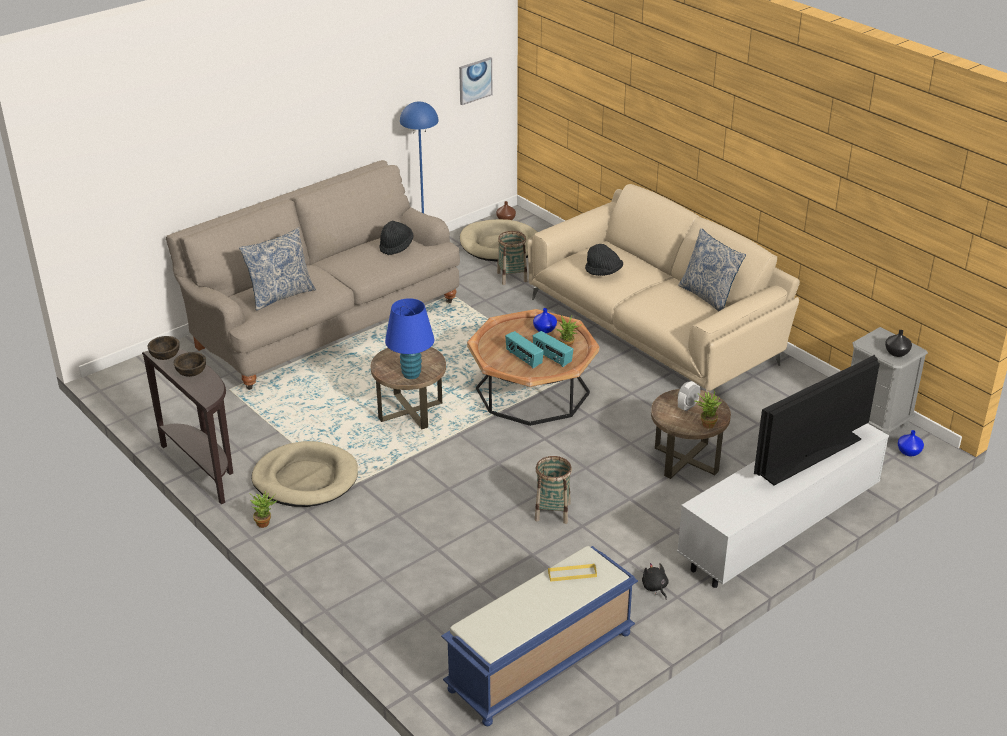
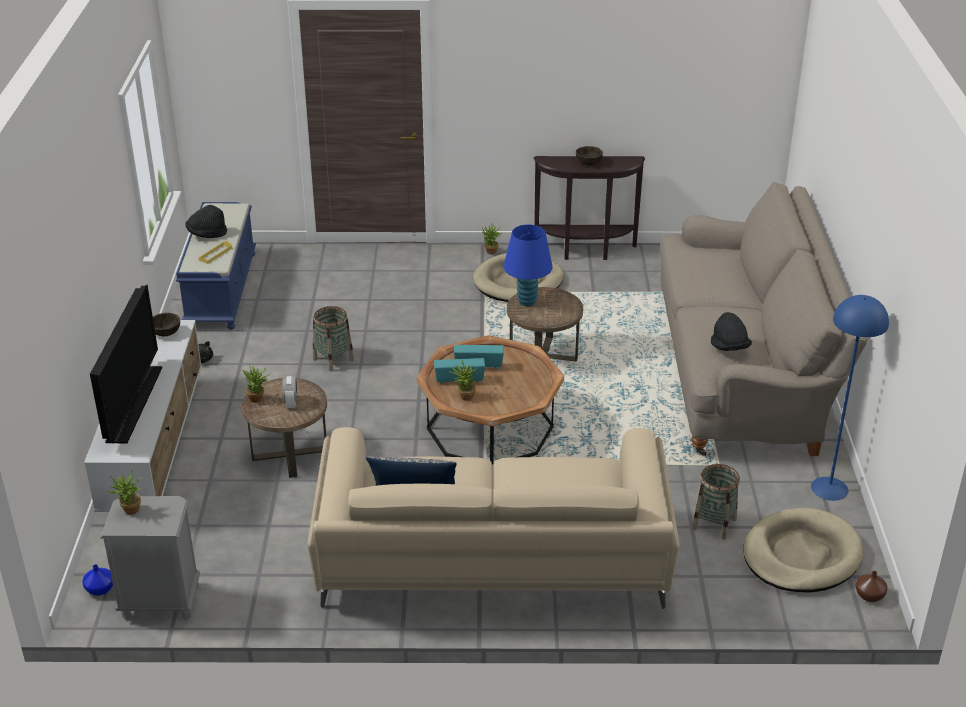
camera: 130 degrees right, 0 degrees up
brown bowl [147,336,179,360] -> brown bowl moved to [153,313,180,336]
pillow [239,227,316,311] -> none
picture [459,57,492,105] -> none
blue vase [533,308,557,333] -> none
black hat [585,244,623,276] -> black hat moved to [186,205,227,238]
black vase [885,330,912,357] -> potted plant [108,470,142,515]

